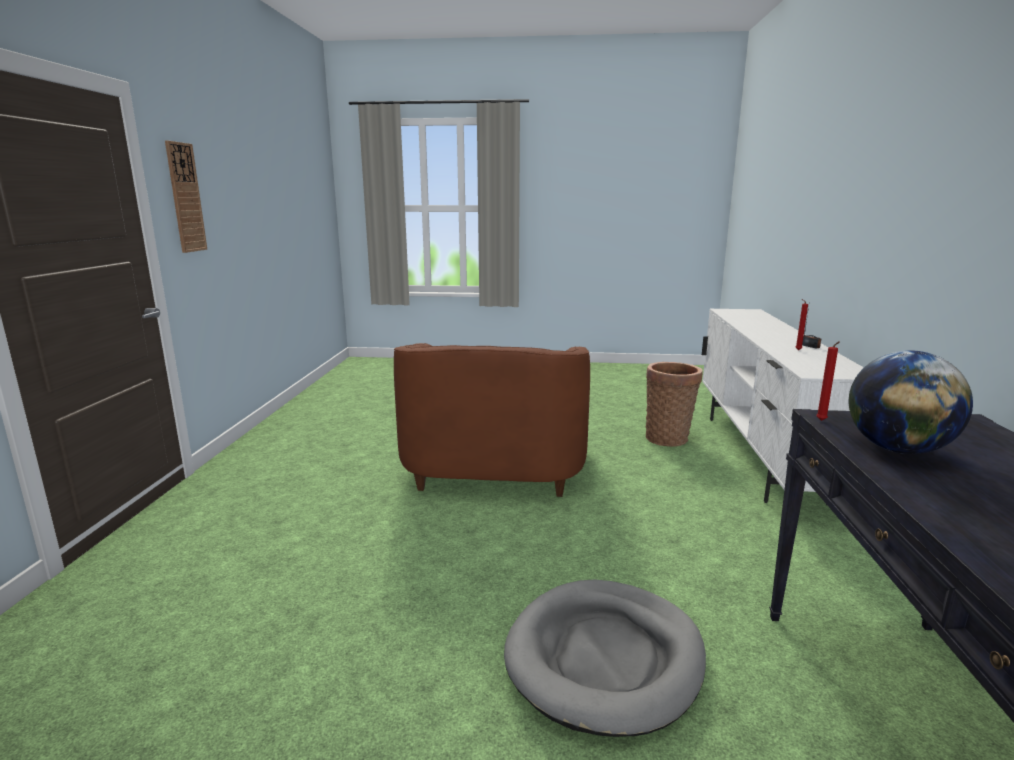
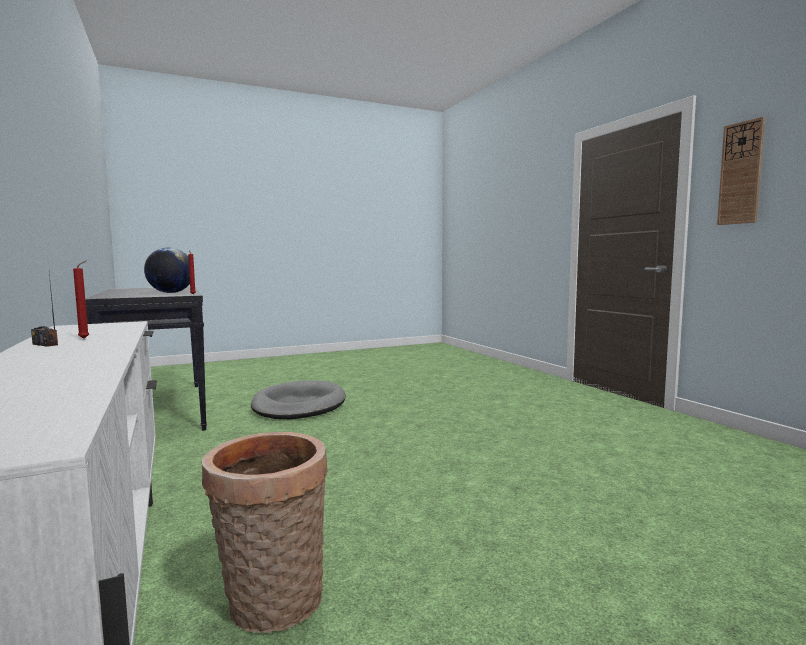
camera: 150 degrees right, 10 degrees down
brown armchair [394,343,590,497] -> none

